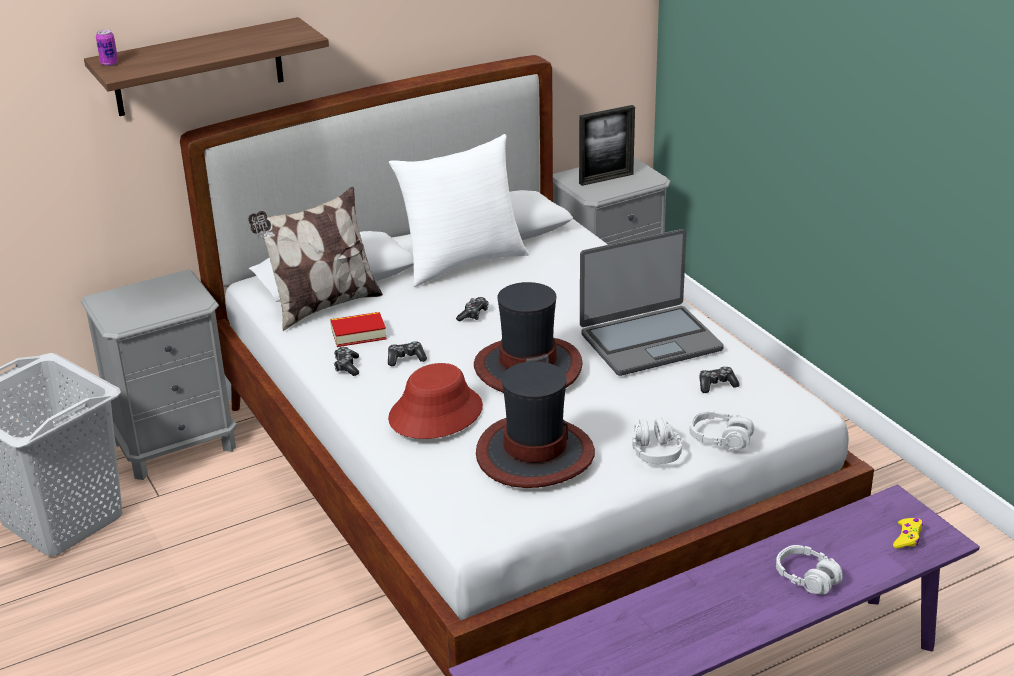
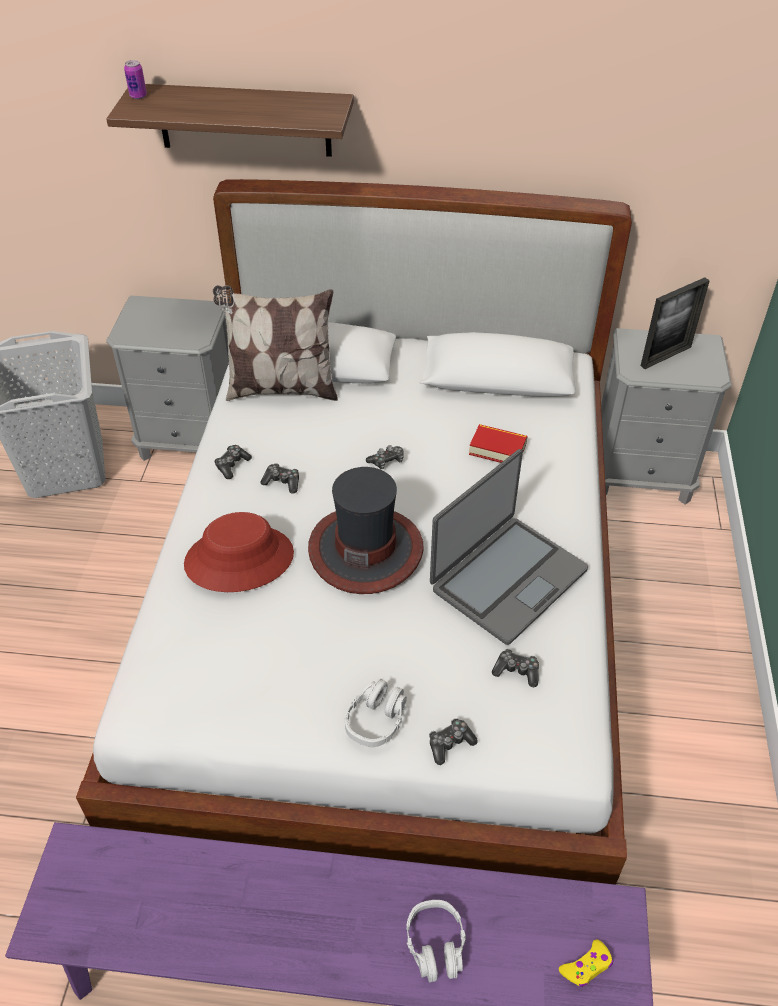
camera: 35 degrees right, 15 degrees up
book [330,312,387,347] -> book moved to [469,424,528,463]
white pillow [389,134,529,287] -> none
hat [476,361,595,488] -> none
picture frame [579,105,635,186] -> picture frame turned 45 degrees counterclockwise [641,277,710,369]
laptop [580,229,724,376] -> laptop turned 60 degrees counterclockwise [430,449,588,645]
grey headphones [690,411,754,450] -> game controller [429,718,478,765]

